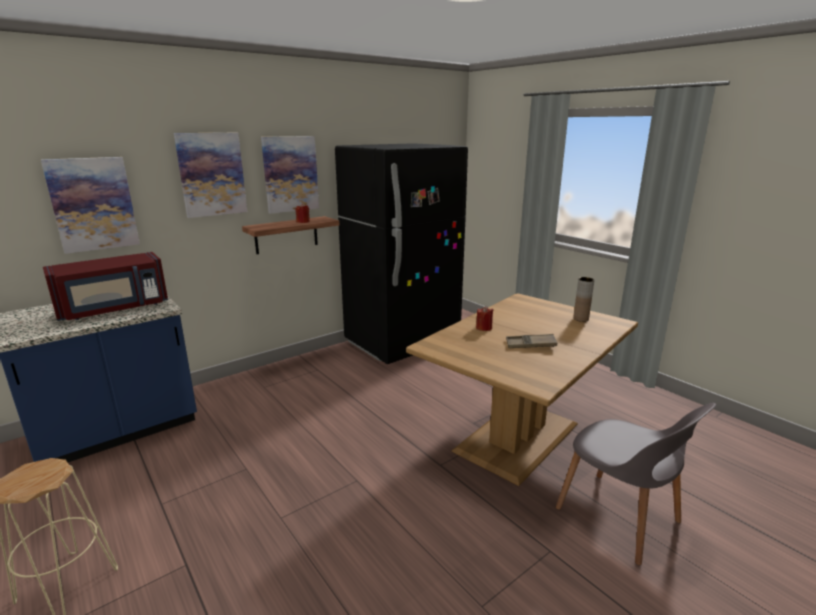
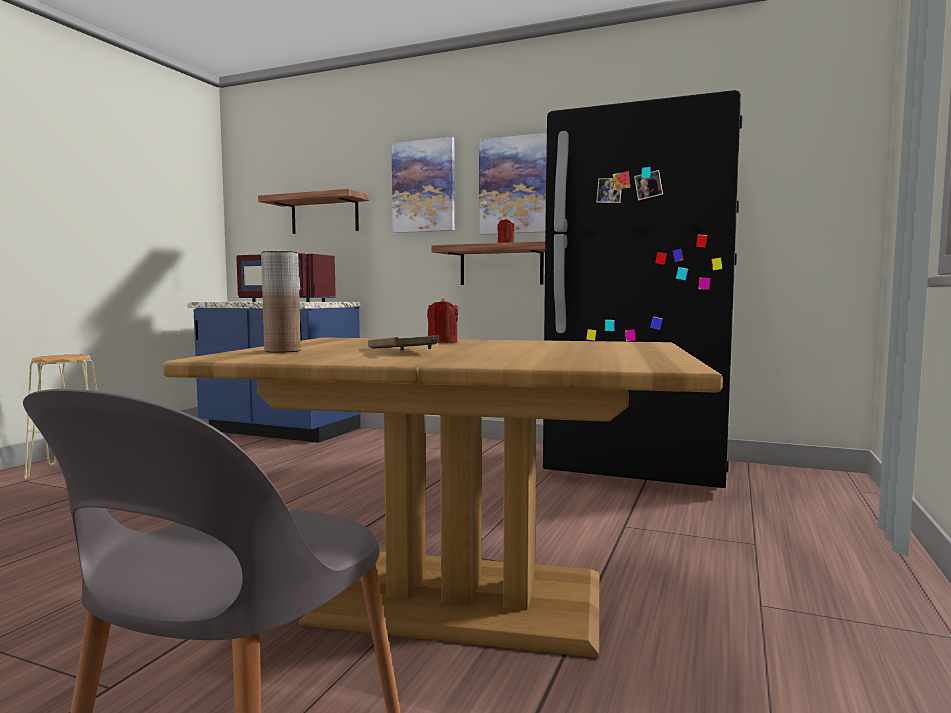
camera: 60 degrees right, 15 degrees down
picture [41,157,140,254] -> shelf [258,189,369,234]
brown vase [573,277,594,322] -> brown vase moved to [261,251,301,353]

